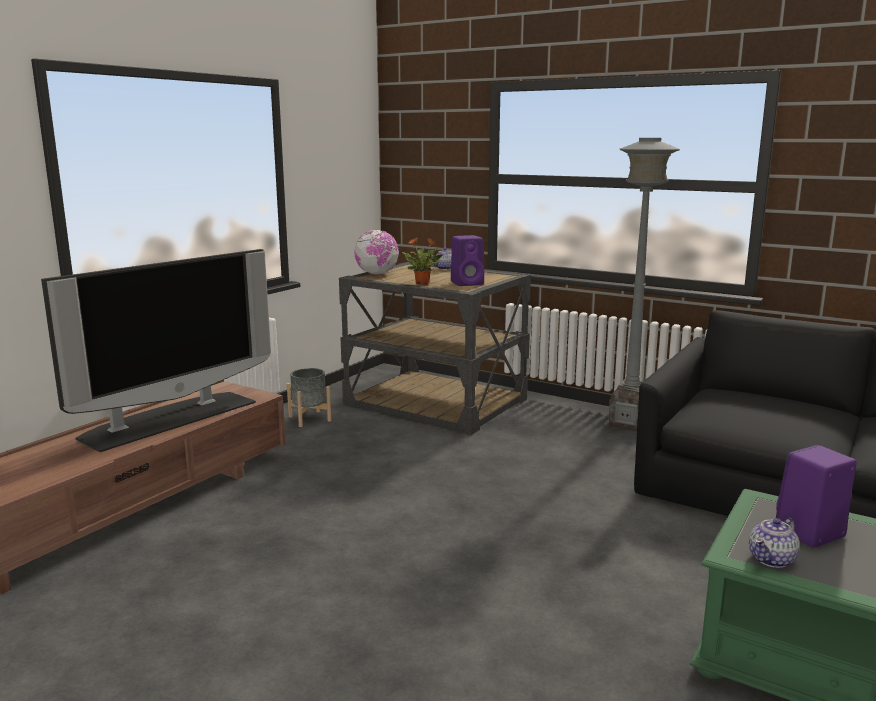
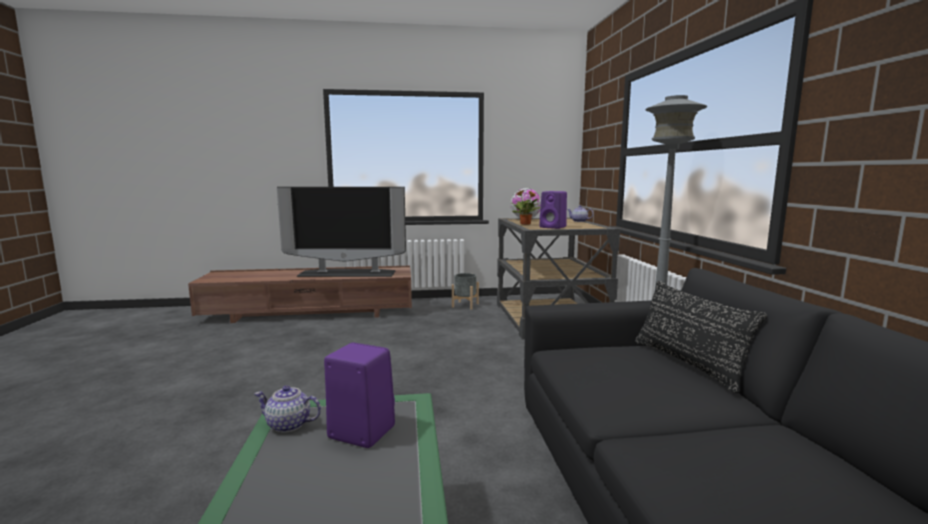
camera: 50 degrees right, 5 degrees down
none -> black pillow [635,281,767,393]

